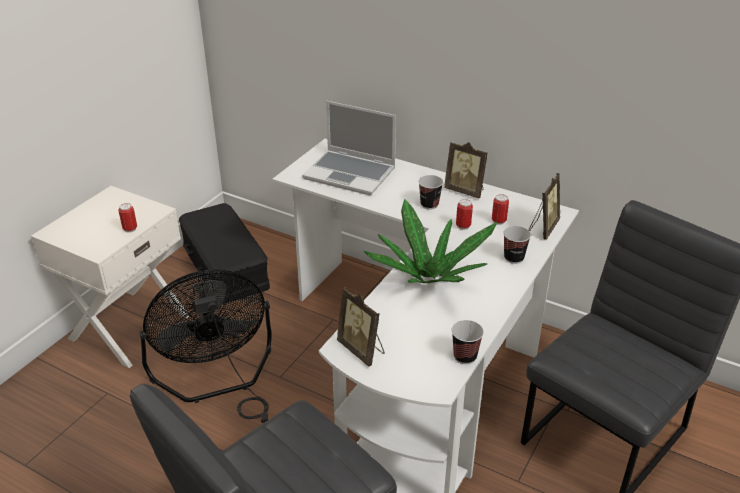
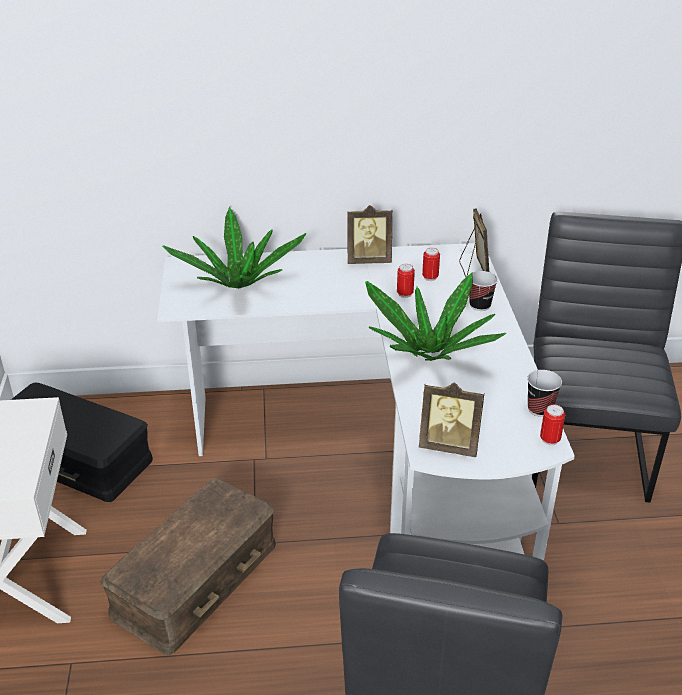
camera: 35 degrees left, 0 degrees up
can [118,203,137,233] -> can moved to [540,405,565,445]
black fan [139,269,272,423] -> brown storage box [100,478,276,655]
laptop [302,101,396,195] -> potted plant [163,206,306,288]
cup [418,175,443,209] -> none

